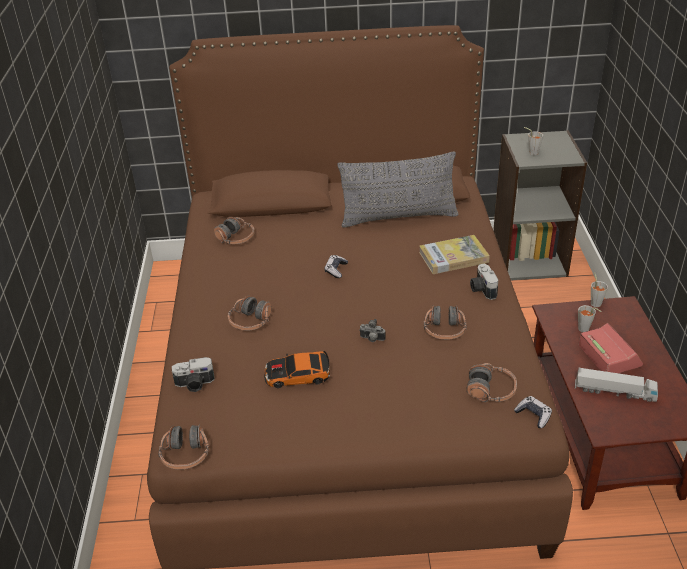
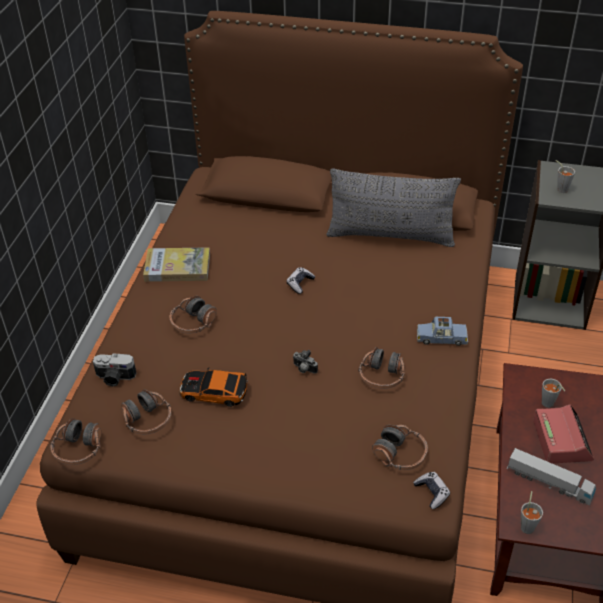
camera: 15 degrees right, 5 degrees up
headphones [214,217,255,244] -> headphones moved to [121,389,172,434]
book [419,235,490,274] -> book moved to [143,247,210,282]
camera [470,263,498,300] -> blue toy car [417,317,468,346]
grey cup [591,273,608,307] -> grey cup moved to [521,491,543,534]

